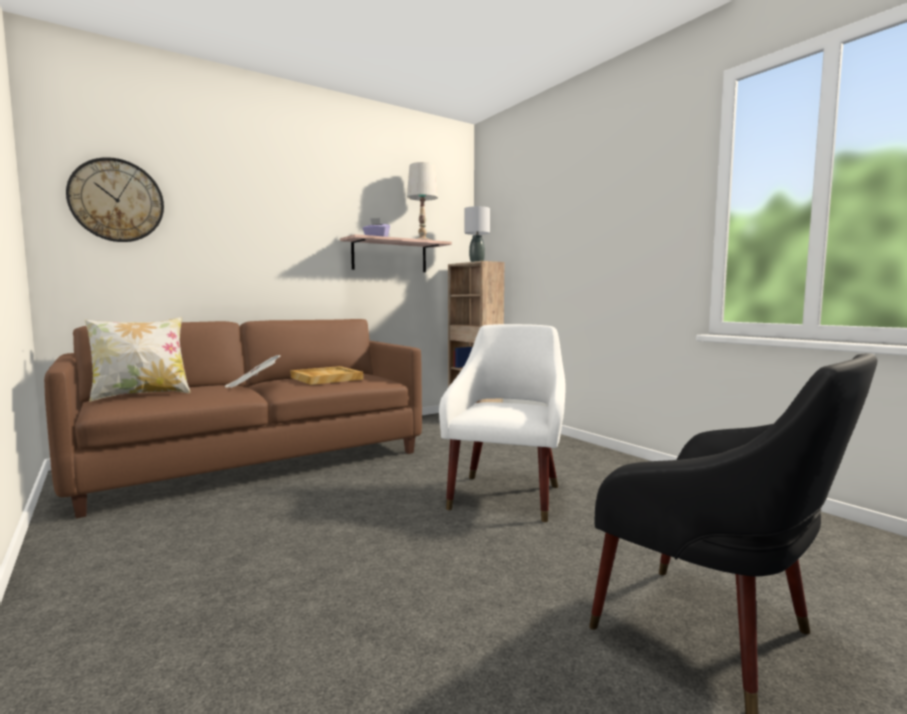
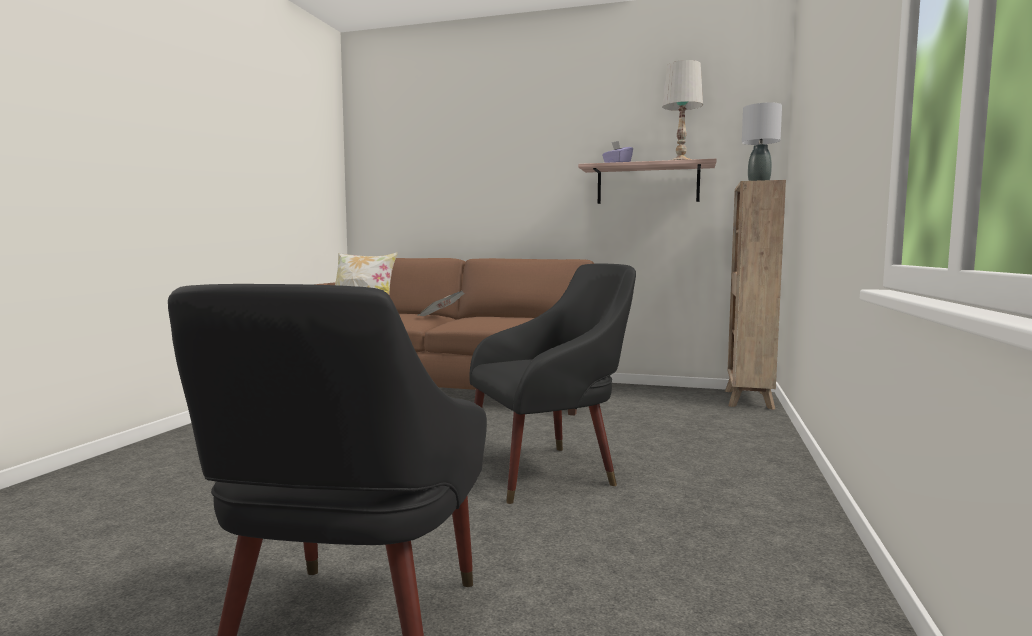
camera: 50 degrees right, 0 degrees up
wall clock [66,157,164,242] -> none
beige tray [290,366,363,385] -> none
white armchair [439,324,566,522] -> black armchair [470,264,636,504]

